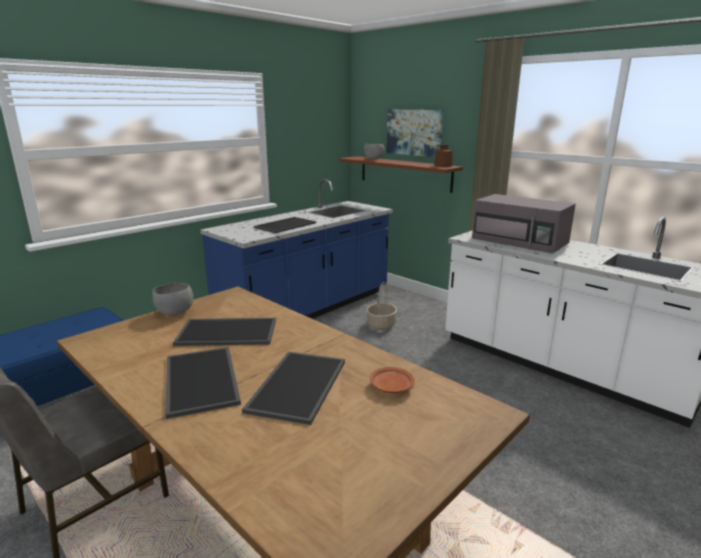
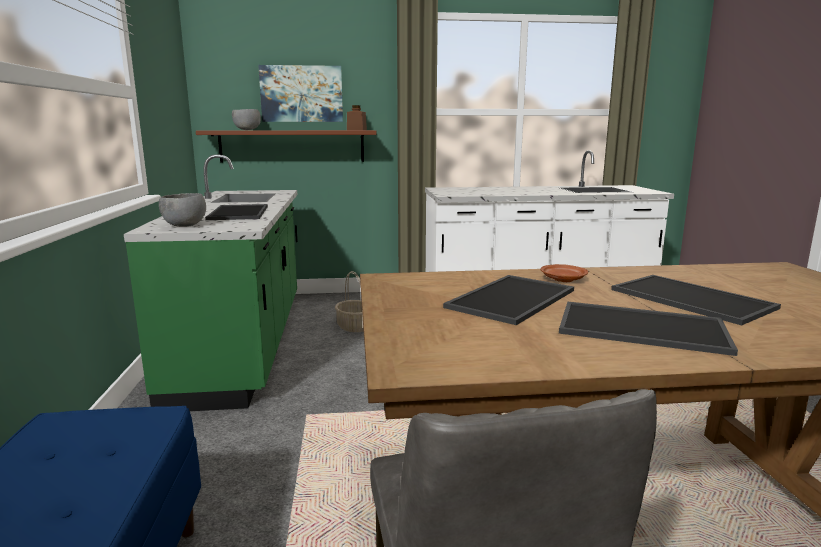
camera: 50 degrees left, 5 degrees down
grey bowl [152,283,193,316] -> grey bowl moved to [159,193,206,227]
blue counter [200,179,393,319] -> green counter [124,154,298,411]
brown plate [370,367,415,393] -> brown plate moved to [540,264,588,282]
grey microwave [472,194,576,253] -> none

